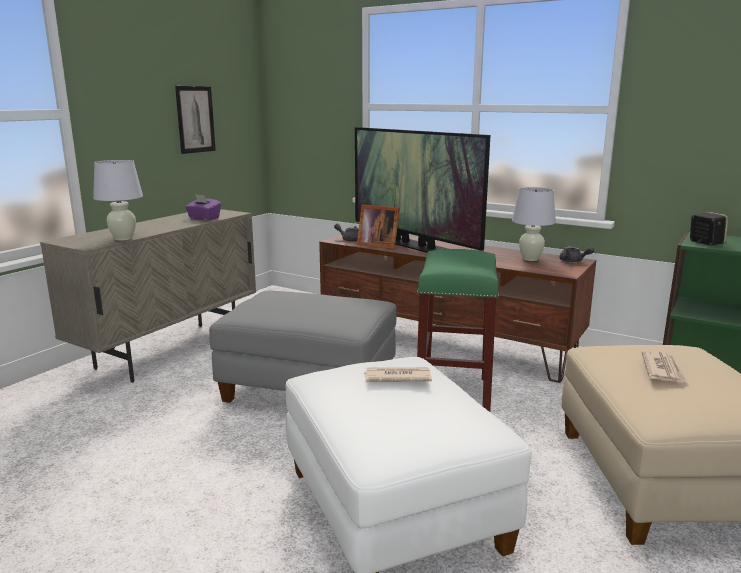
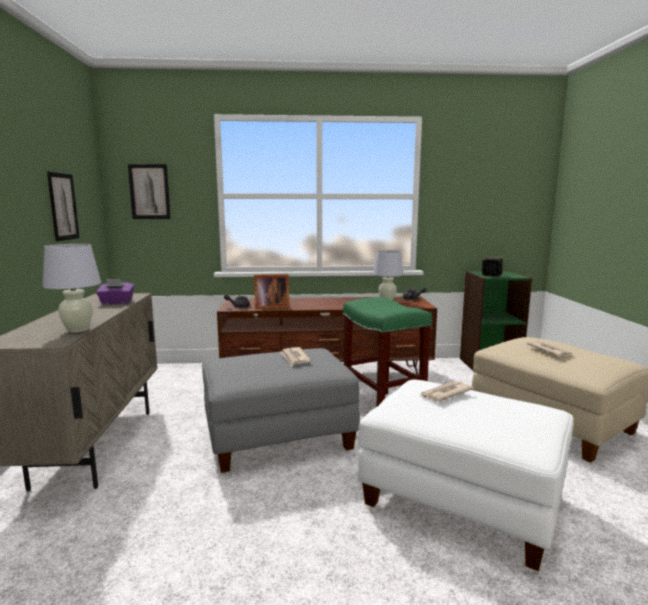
camera: 35 degrees left, 5 degrees down
television [355,127,491,253] -> none
none -> picture [128,164,171,219]
none -> newspaper [280,347,311,366]

